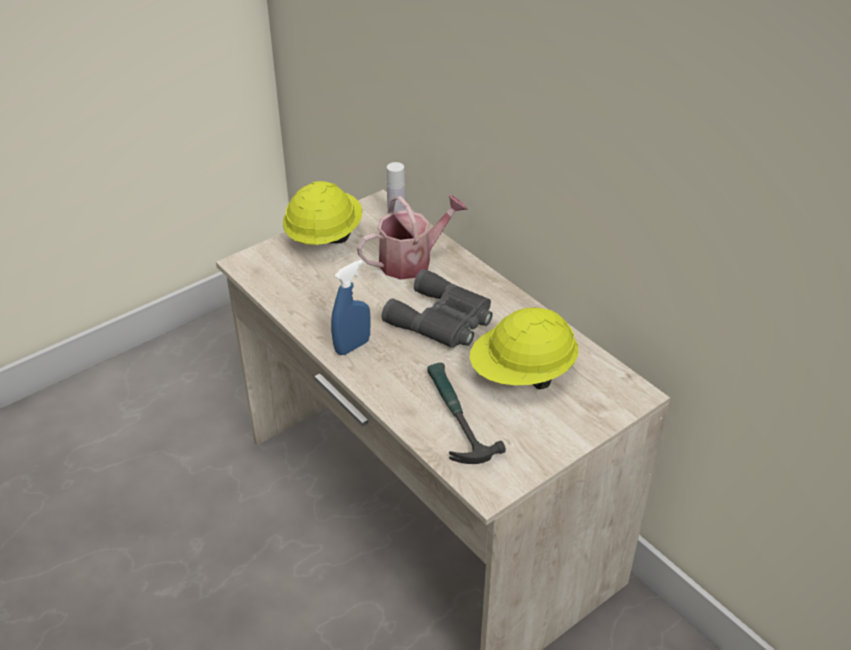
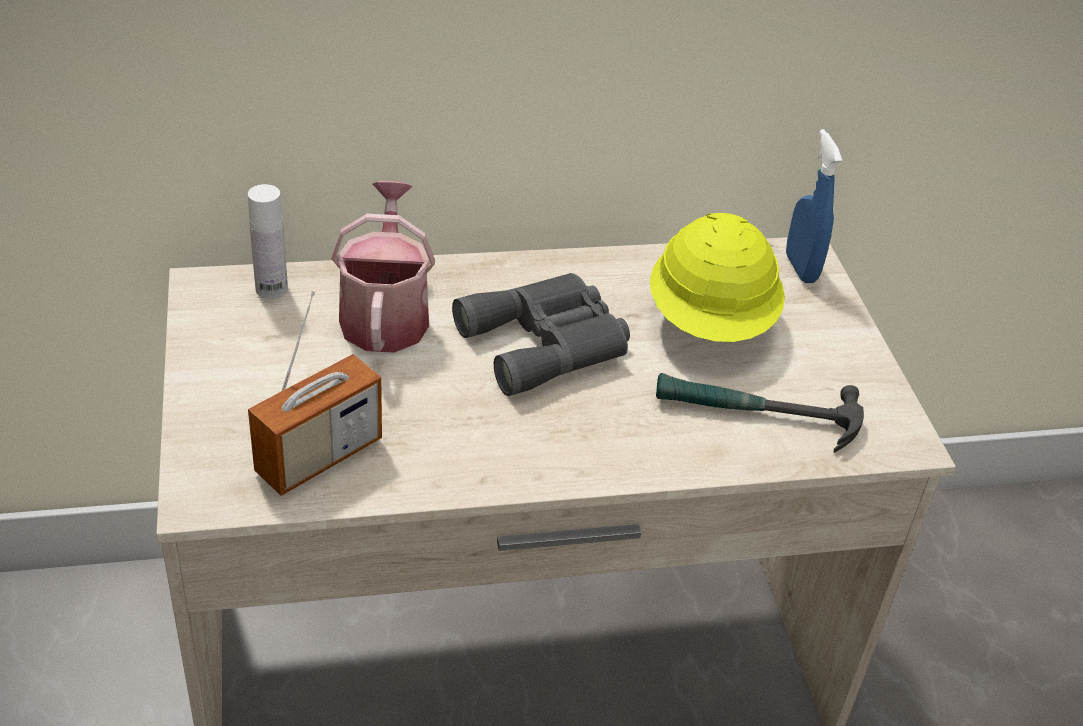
camera: 65 degrees left, 0 degrees up
yellow hard hat [283,181,362,245] -> none
blue spray bottle [331,260,371,355] -> blue spray bottle moved to [786,129,842,283]
none -> radio [248,290,382,496]

